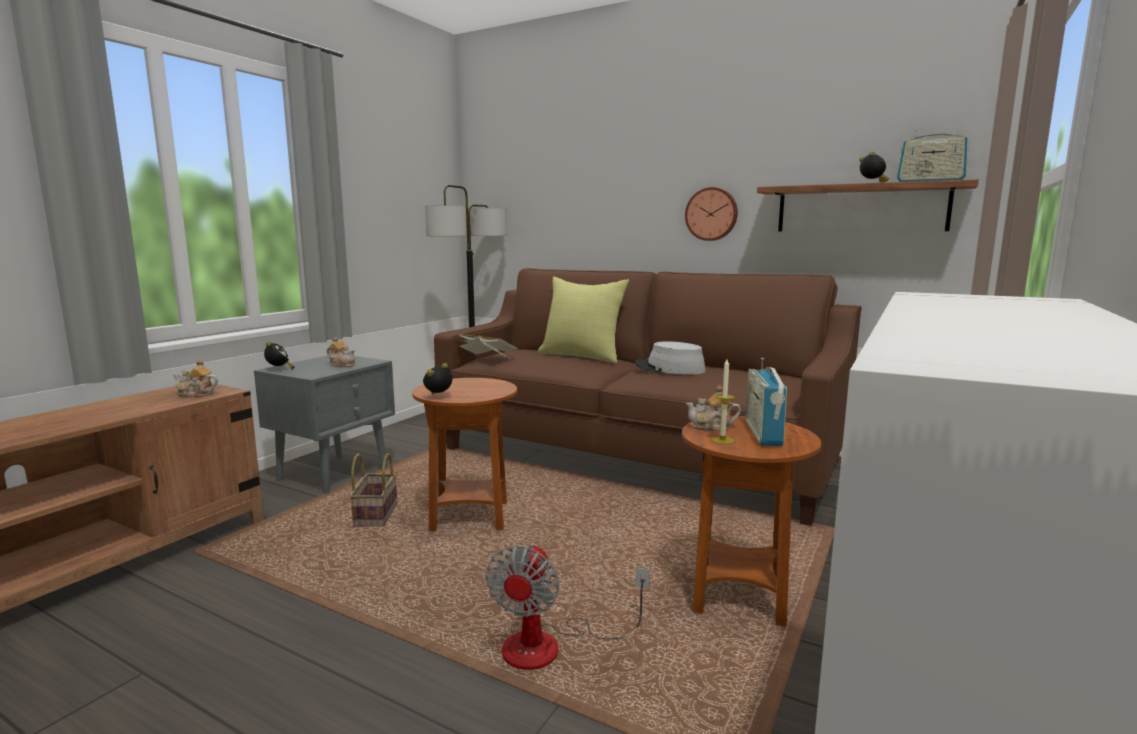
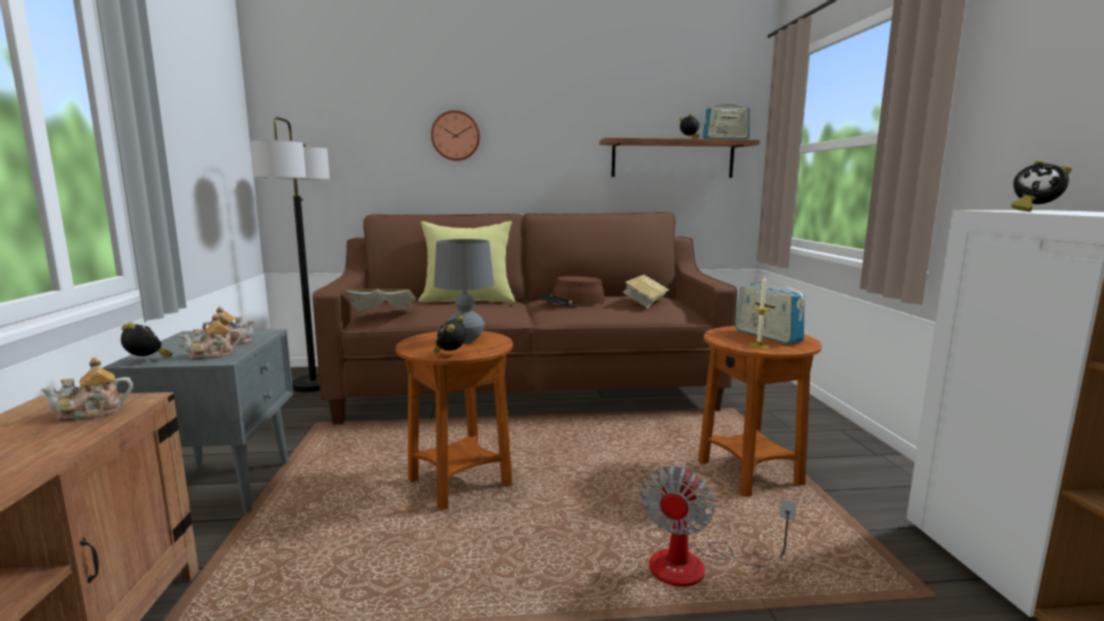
camera: 35 degrees left, 0 degrees up
basket [349,453,397,527] -> none
fan [486,543,650,670] -> fan turned 45 degrees clockwise [640,465,796,587]
grey hat [635,341,706,375] -> brown hat [539,276,605,305]
wall clock [685,187,738,241] -> wall clock moved to [431,110,480,161]
teapot [686,385,741,432] -> teapot moved to [180,314,241,359]
none -> grey table lamp [434,239,494,343]
none -> book [622,275,669,308]
none -> alarm clock [1011,160,1072,212]

